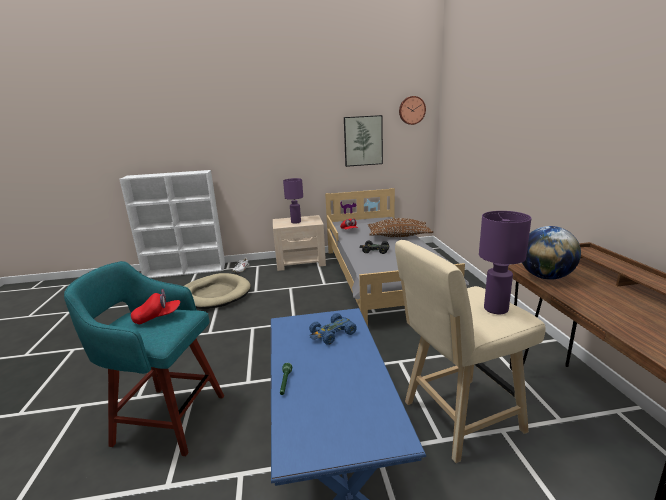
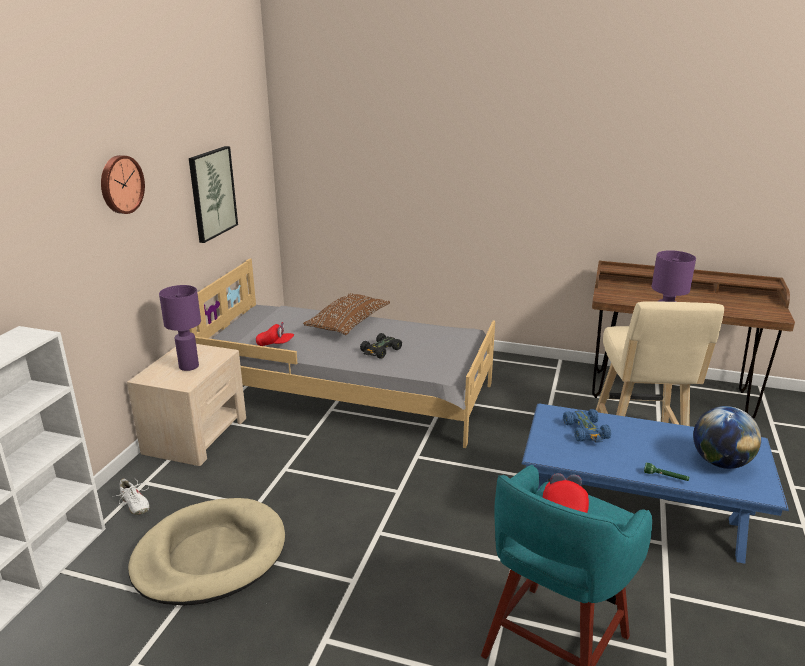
camera: 65 degrees left, 5 degrees up
wall clock [399,96,426,125] -> wall clock moved to [101,155,145,214]
globe [522,226,581,280] -> globe moved to [693,406,761,469]

